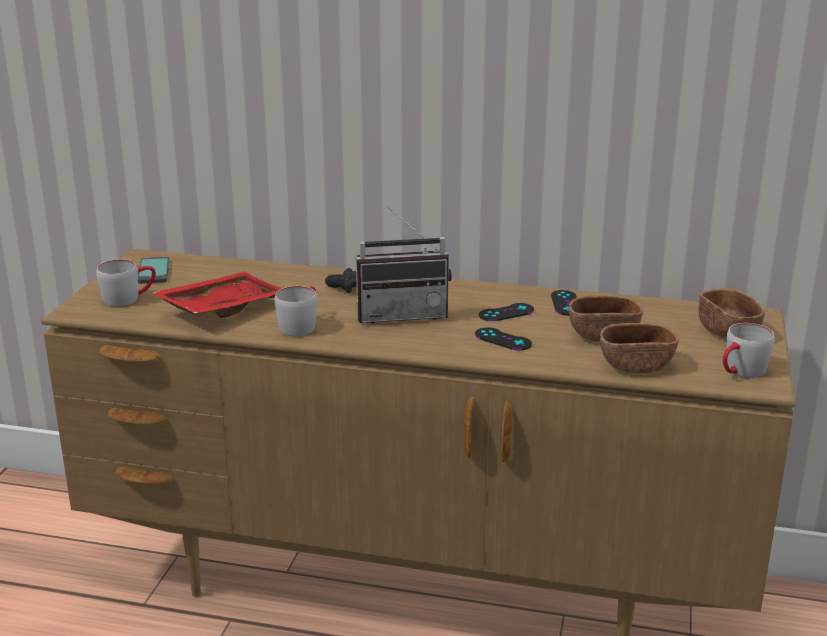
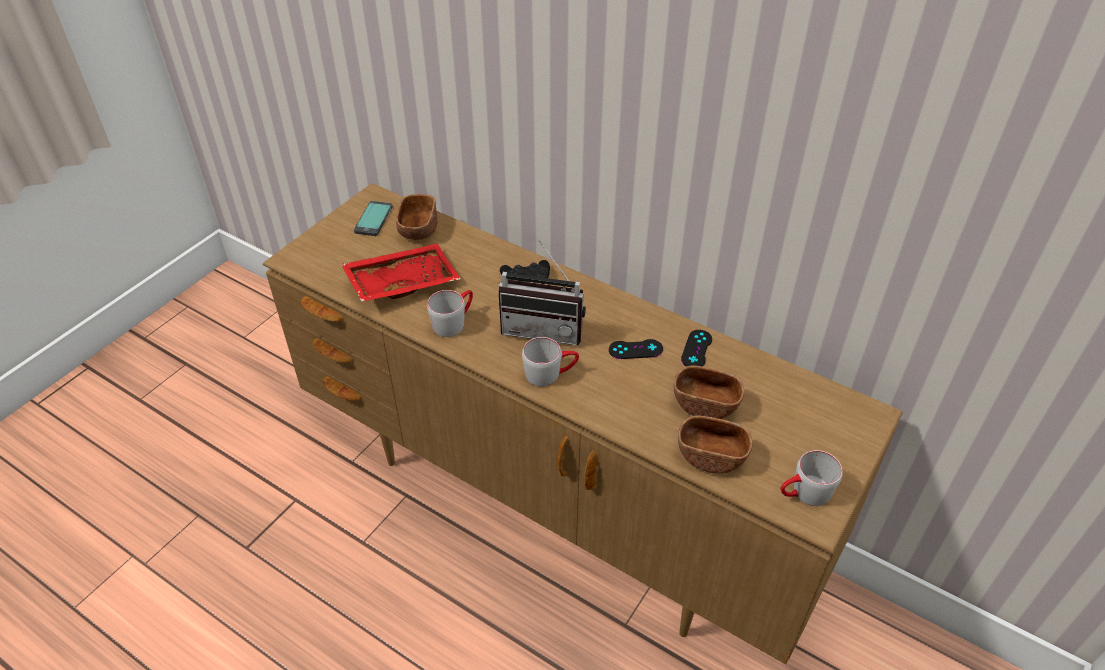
camera: 20 degrees right, 20 degrees up
grey mug [96,259,156,307] -> grey mug moved to [522,337,579,387]
black game controller [475,327,532,350] -> none
brown bowl [698,288,765,338] -> brown bowl moved to [396,194,438,240]

